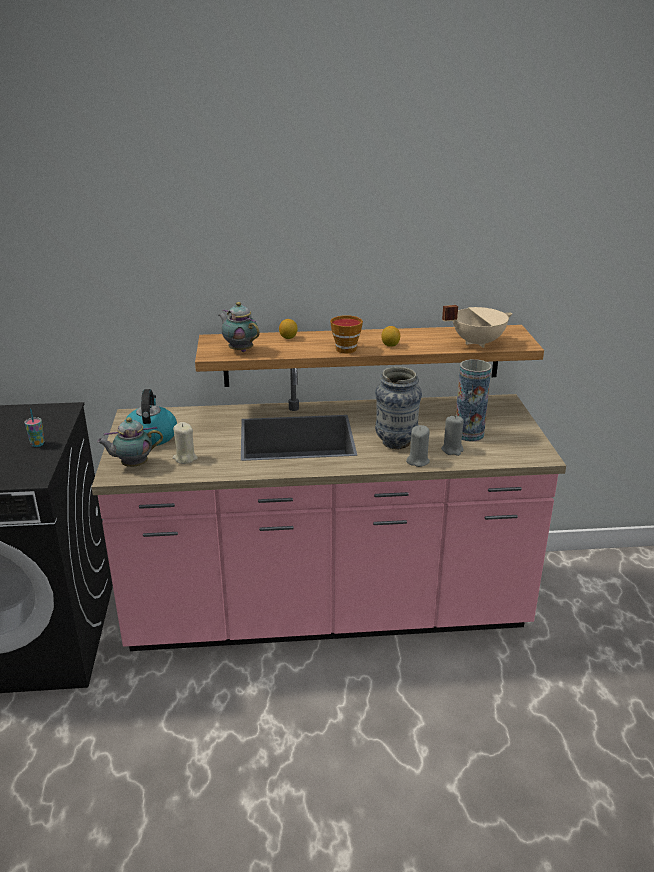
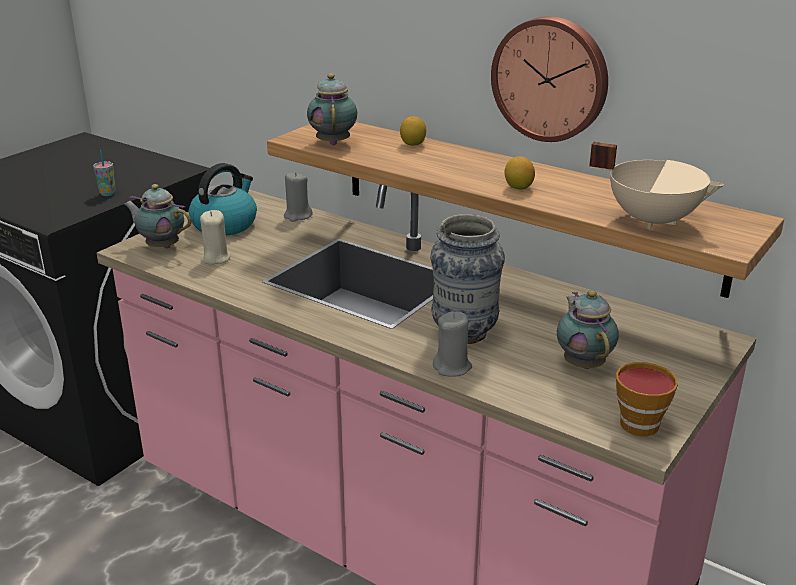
camera: 40 degrees right, 0 degrees up
cup [330,315,363,353] -> cup moved to [616,362,678,436]
grey candle [441,415,464,456] -> grey candle moved to [284,172,313,222]
vase [456,359,492,441] -> teapot [557,290,619,369]
none -> wall clock [491,16,608,142]

